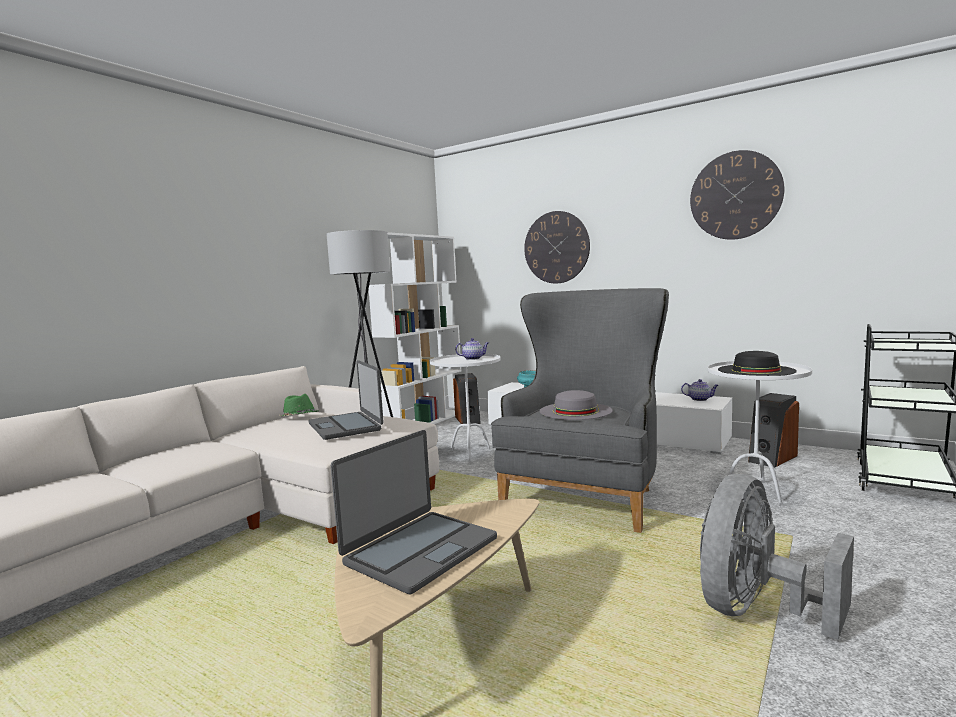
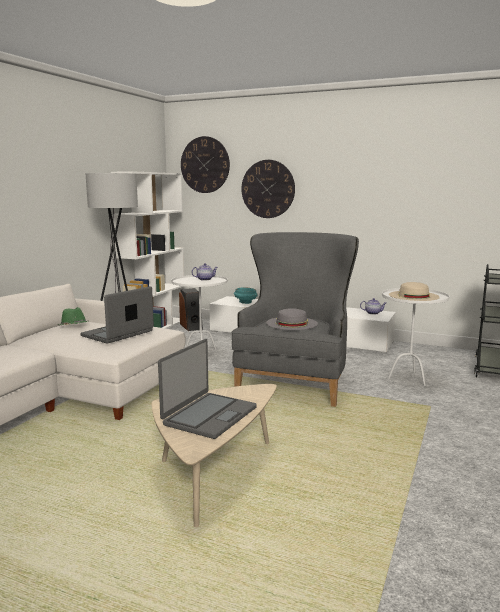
camera: 10 degrees left, 5 degrees up
laptop [308,360,384,440] -> laptop turned 75 degrees clockwise [81,286,154,344]
wall clock [690,150,784,240] -> wall clock moved to [181,136,230,193]
grey fan [700,474,854,640] -> none
black hat [718,351,797,376] -> beige hat [389,282,440,301]
speaker [748,393,799,468] -> none

